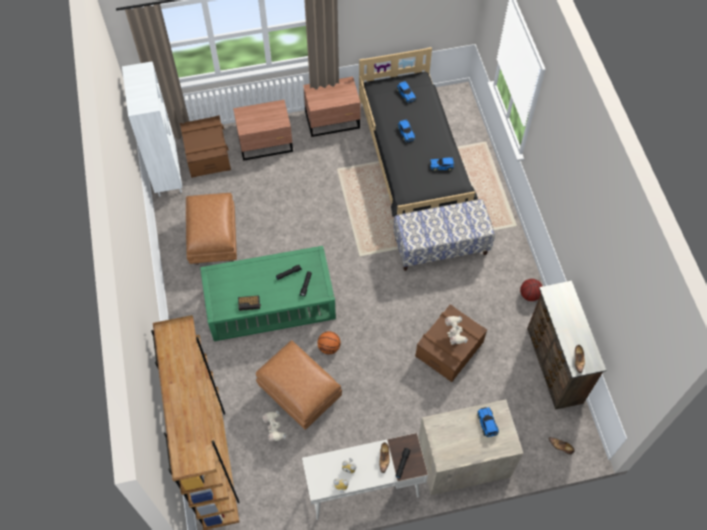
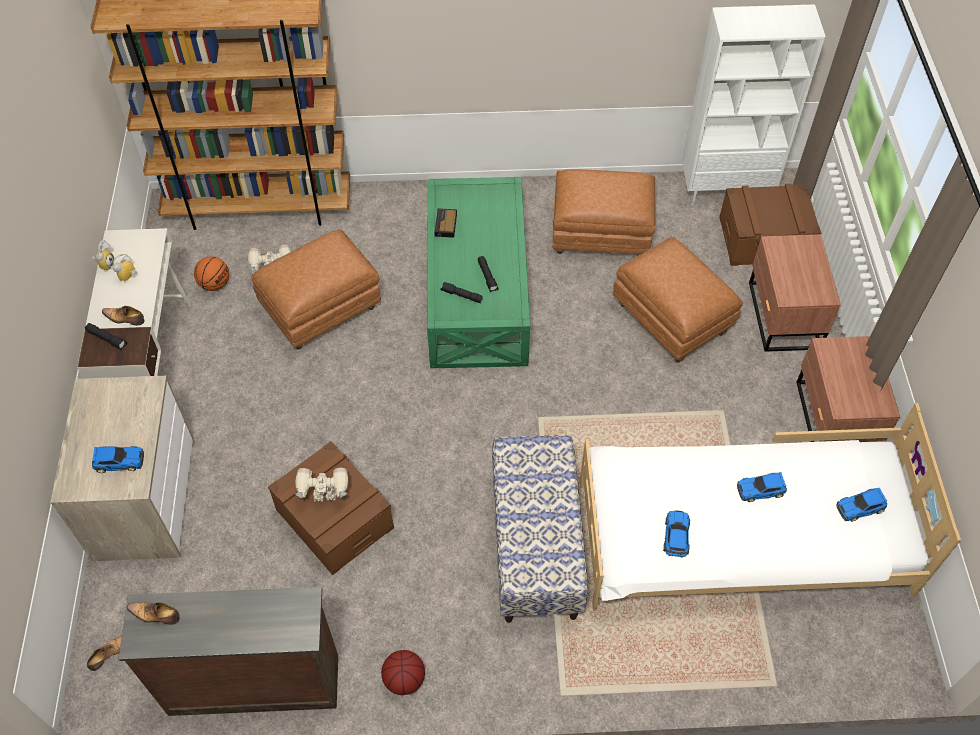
camera: 100 degrees right, 5 degrees down
basketball [318,331,341,354] -> basketball moved to [194,257,229,291]
black bed [359,47,478,217] -> white bed [580,403,961,611]
none -> brown ottoman [613,237,743,363]

